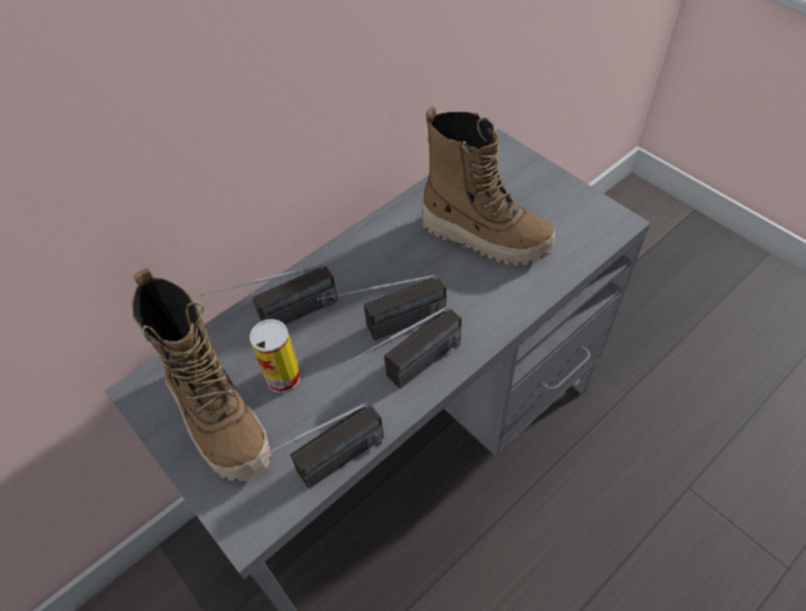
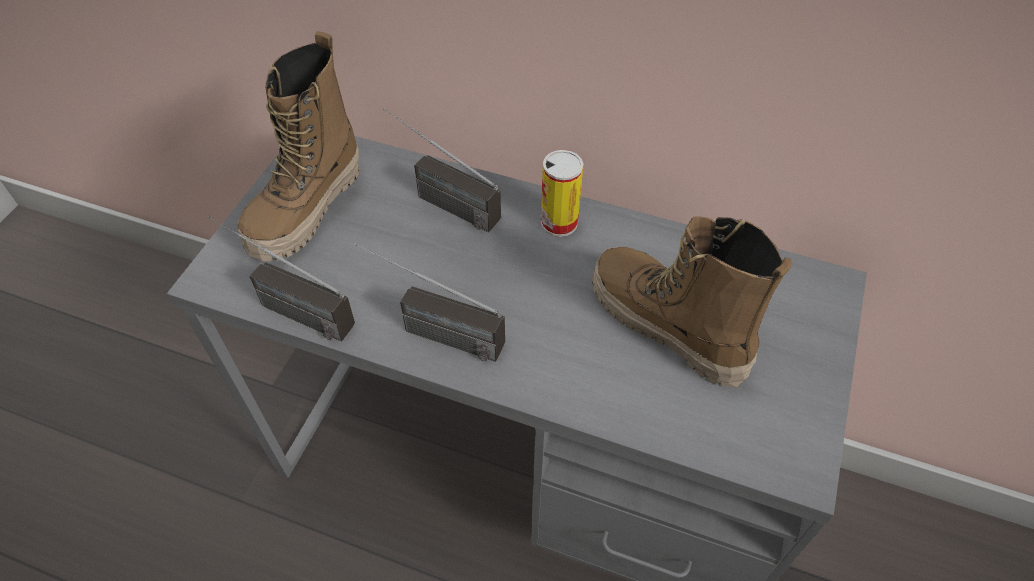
camera: 60 degrees right, 0 degrees up
can [250,319,301,393] -> can moved to [541,150,583,237]
radio [317,275,446,340] -> none
boot [422,106,555,266] -> boot turned 135 degrees clockwise [592,216,792,387]

